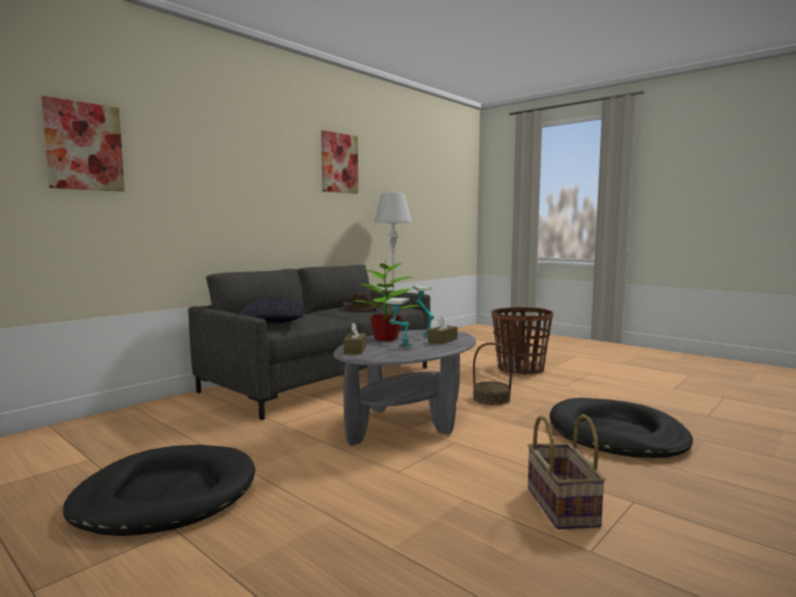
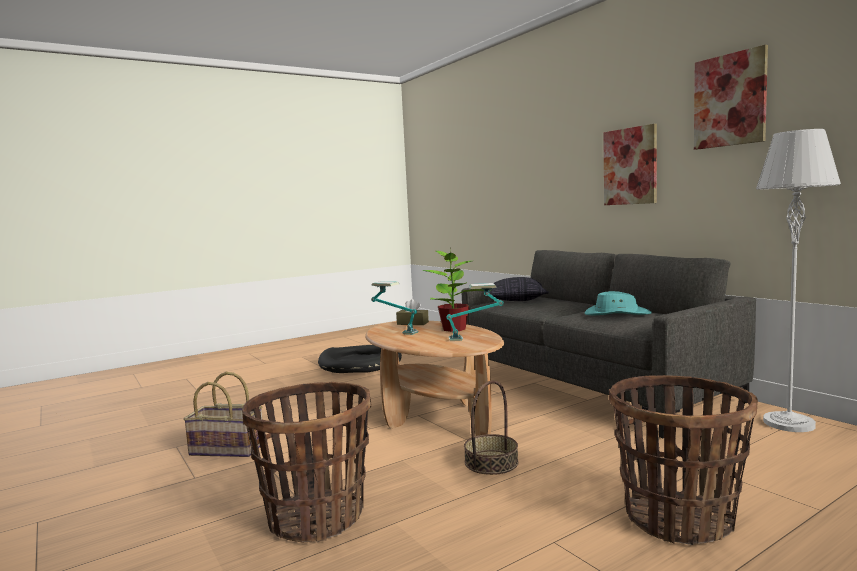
camera: 105 degrees right, 0 degrees up
picture [41,96,125,192] -> picture moved to [603,124,657,205]
grey coffee table [334,330,476,446] -> brown coffee table [365,321,504,436]
brown hat [343,292,382,312] -> turquoise hat [584,291,652,315]
brown tissue box [428,315,457,345] -> none
black dog bed [550,398,693,458] -> basket [242,382,371,543]

